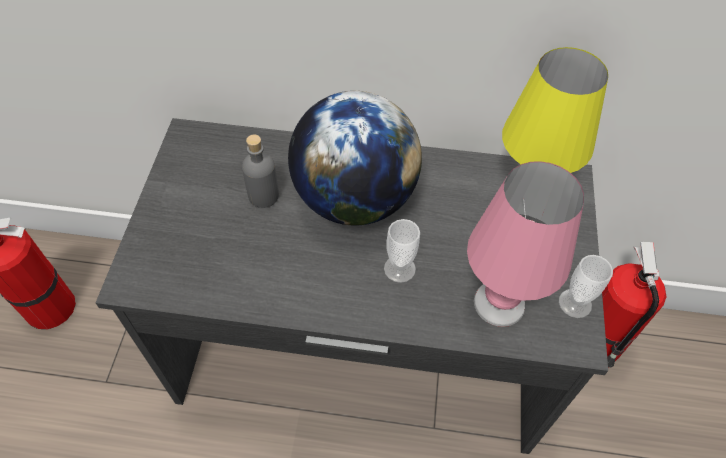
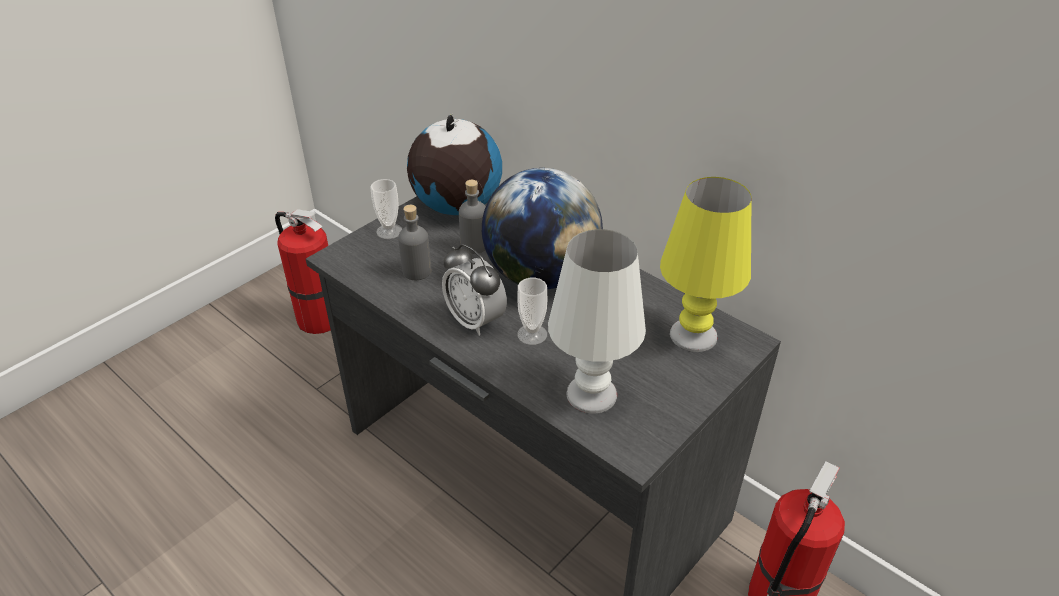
camera: 35 degrees right, 15 degrees down
pink table lamp [467,161,584,327] -> white table lamp [548,229,646,413]
cup [559,255,613,318] -> cup moved to [370,179,402,239]
none -> grey bottle [398,205,431,280]
none -> globe [407,114,502,215]
none -> alarm clock [442,244,507,336]

